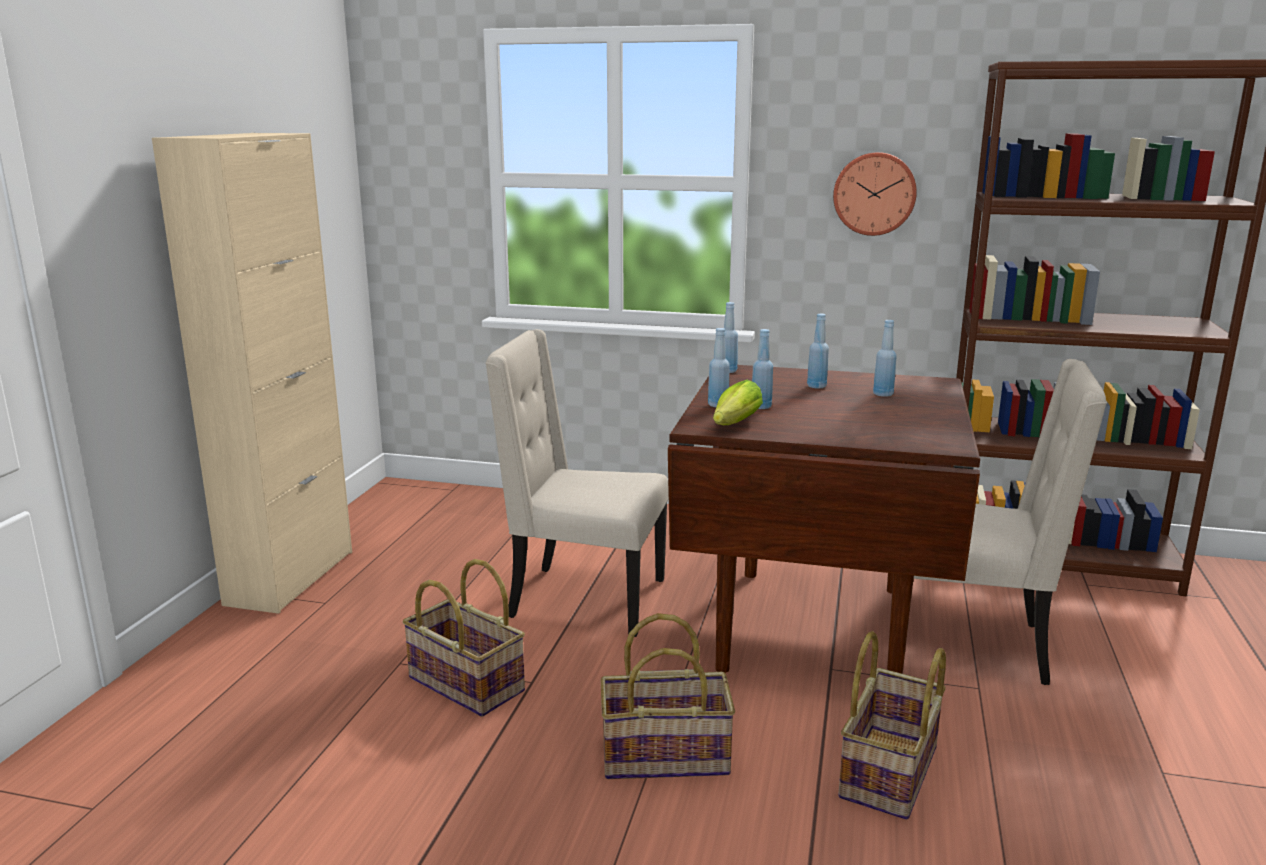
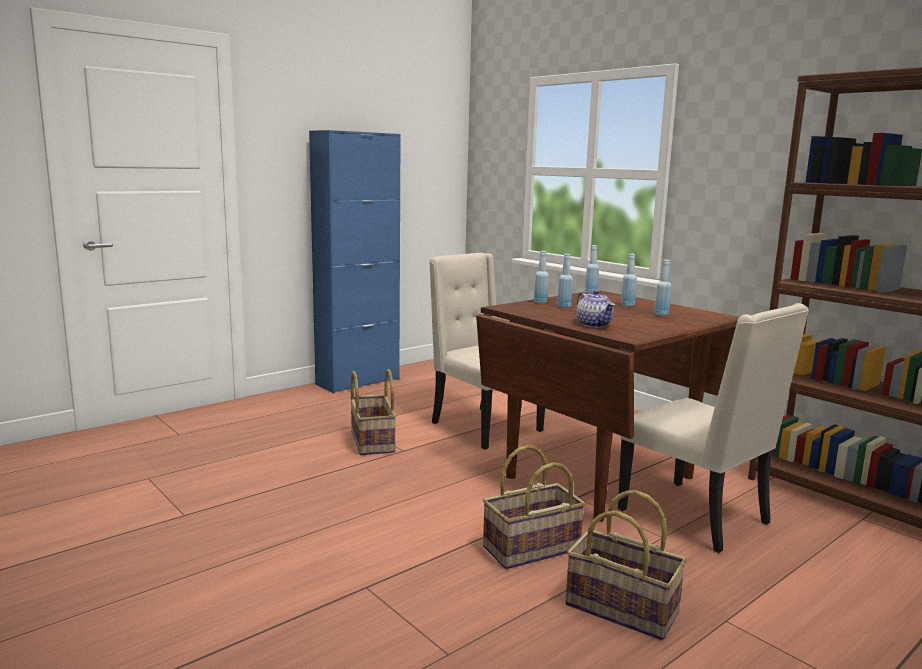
camera: 35 degrees right, 5 degrees down
beige cabinet [152,133,352,614] -> blue cabinet [309,130,400,393]
basket [601,613,735,779] -> basket moved to [565,490,687,640]
lettuce [713,380,763,425] -> none
wall clock [833,152,917,236] -> none
none -> teapot [576,290,615,328]

